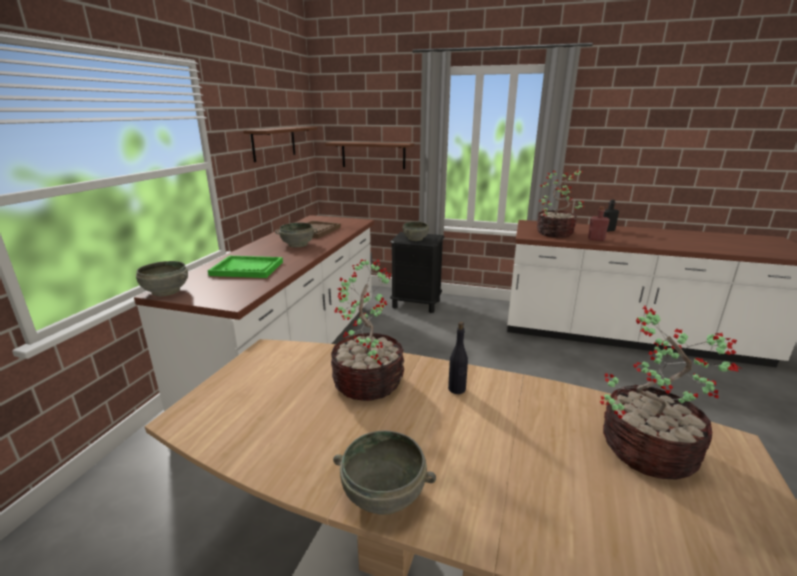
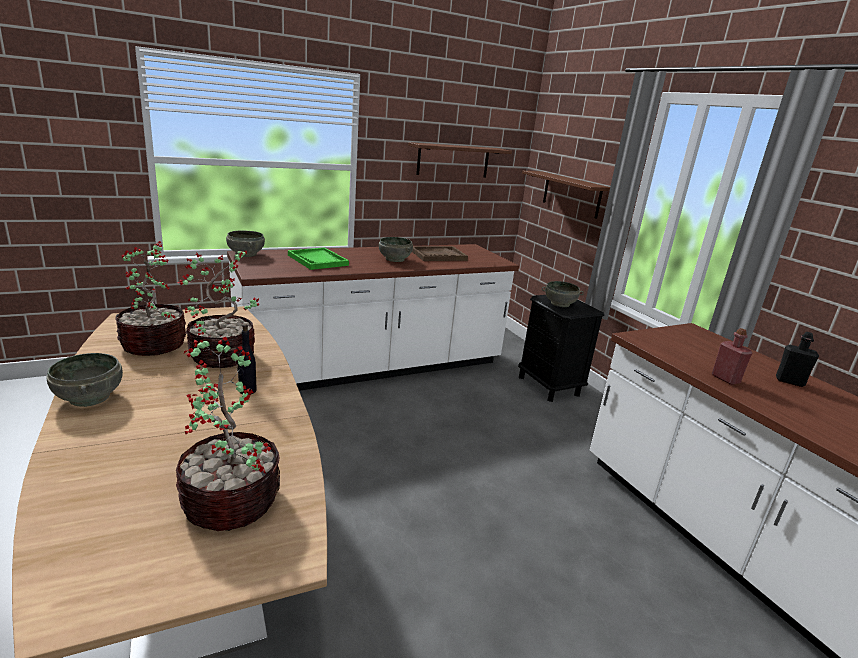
camera: 45 degrees right, 0 degrees up
potted plant [537,170,584,238] -> potted plant moved to [115,241,186,356]

